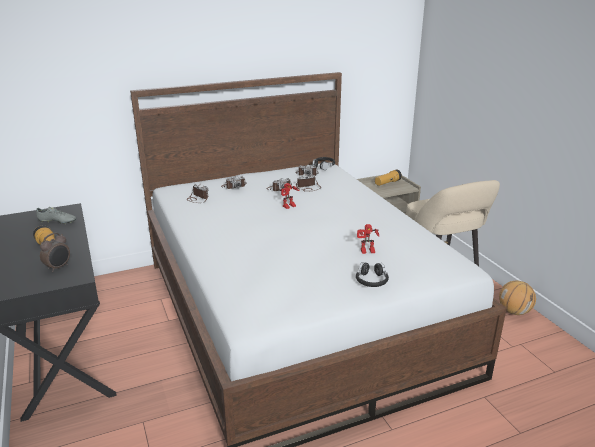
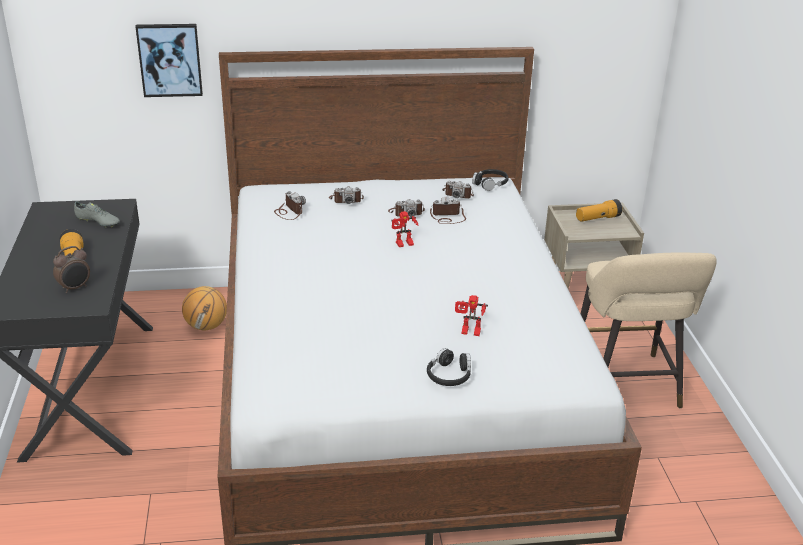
camera: 15 degrees right, 5 degrees up
basketball [499,281,536,315] -> basketball moved to [182,286,227,330]
none -> picture [135,24,203,97]

